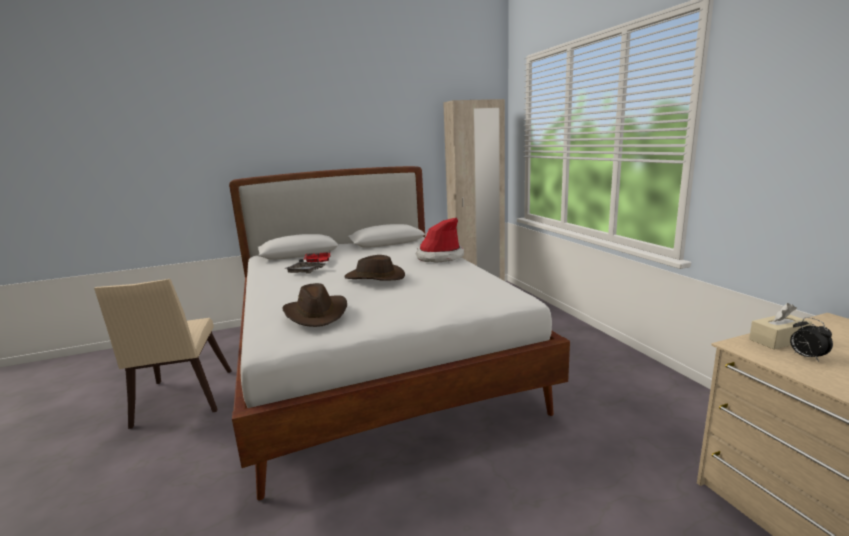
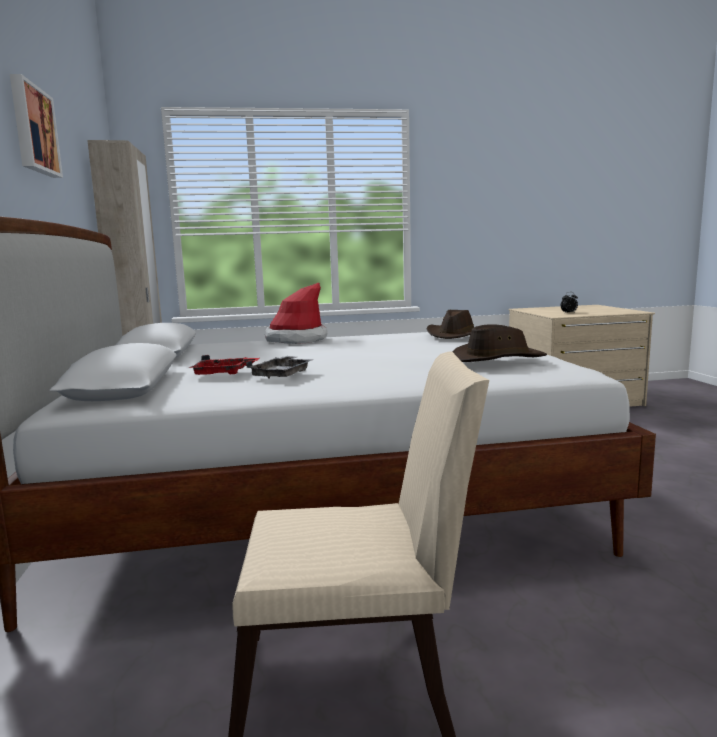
camera: 80 degrees left, 5 degrees down
brown hat [344,255,405,281] -> brown hat moved to [427,310,474,339]
beige tissue box [749,303,812,349] -> none
none -> picture [10,74,63,178]

